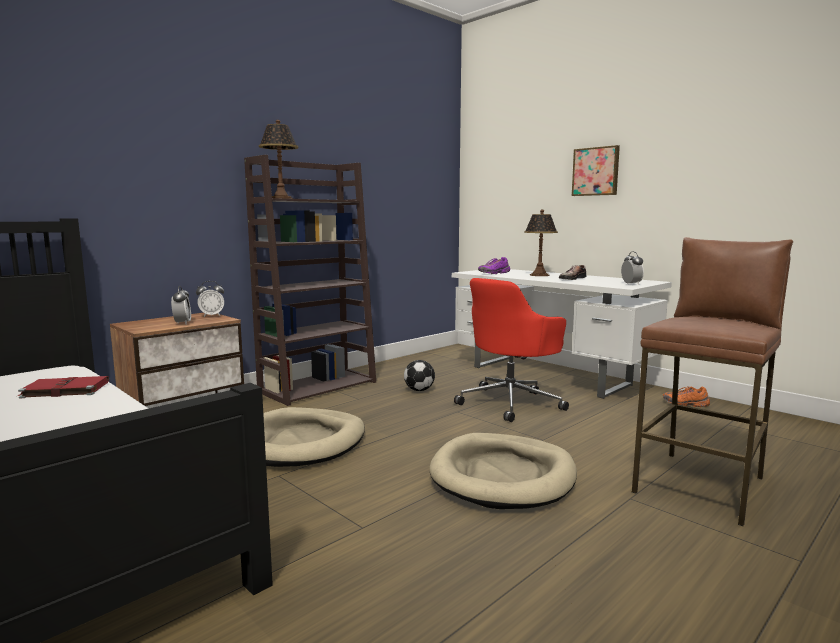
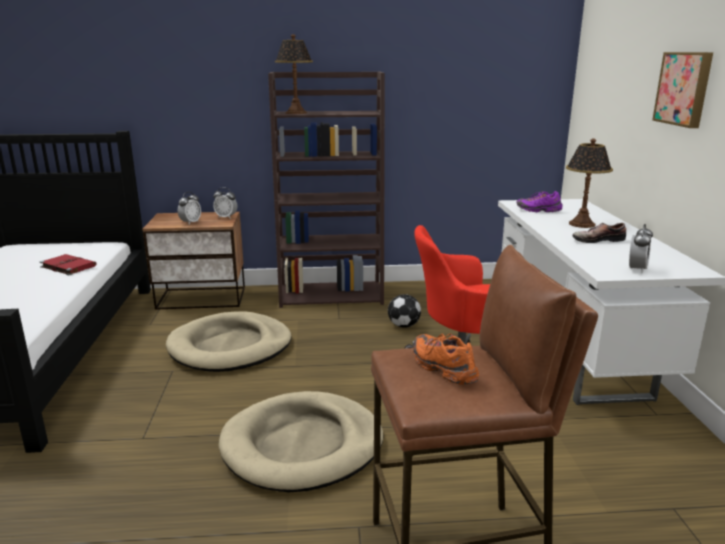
camera: 40 degrees right, 10 degrees up
orange shoe [663,386,710,407] -> orange shoe moved to [413,334,479,385]

